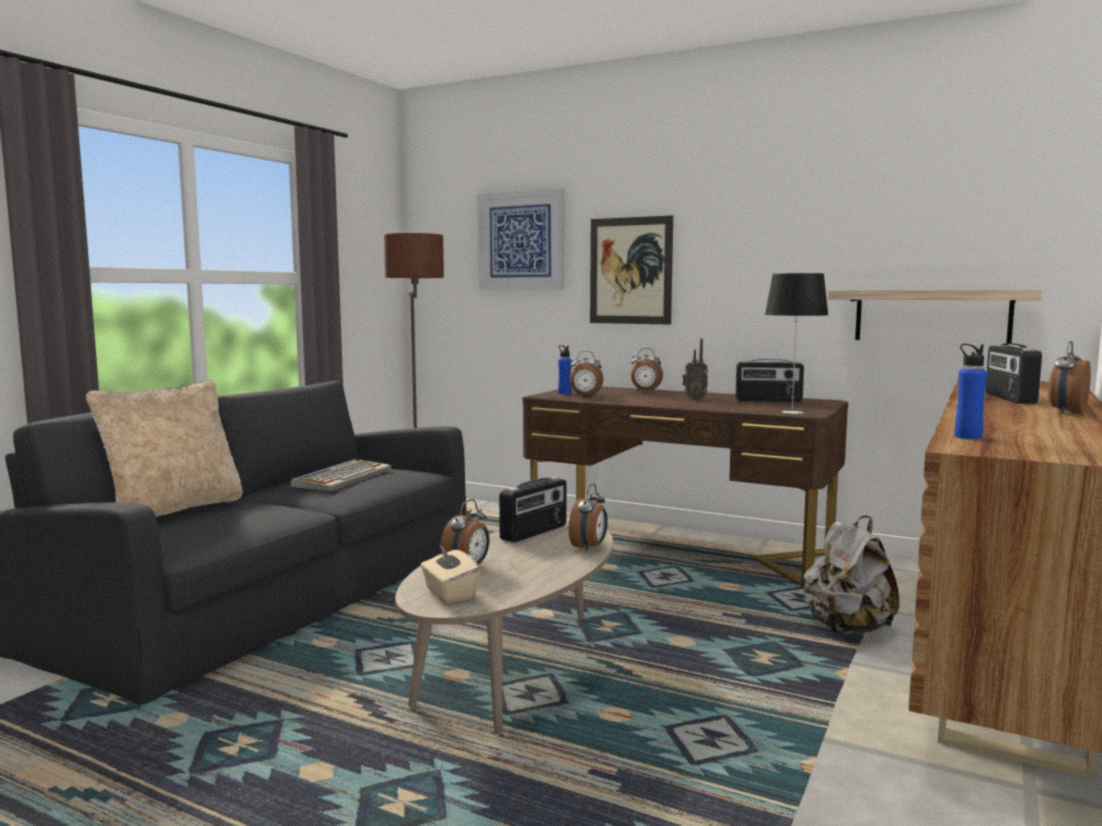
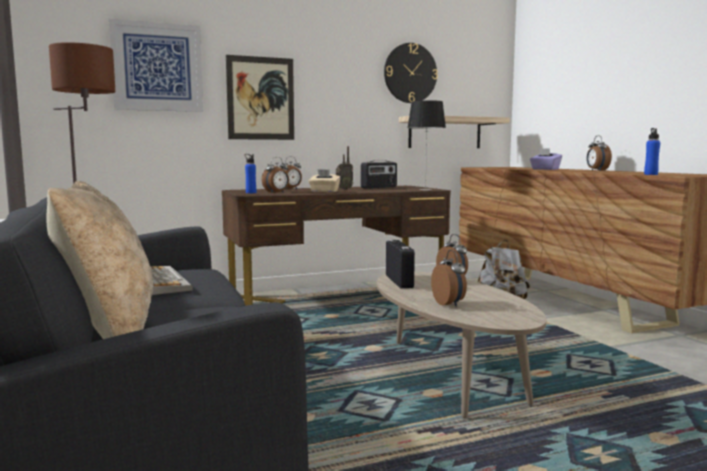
camera: 50 degrees left, 0 degrees up
beige tissue box [421,544,480,603] -> beige tissue box moved to [309,169,340,193]
radio [985,343,1042,404] -> purple tissue box [530,148,562,170]
none -> wall clock [384,43,438,103]

